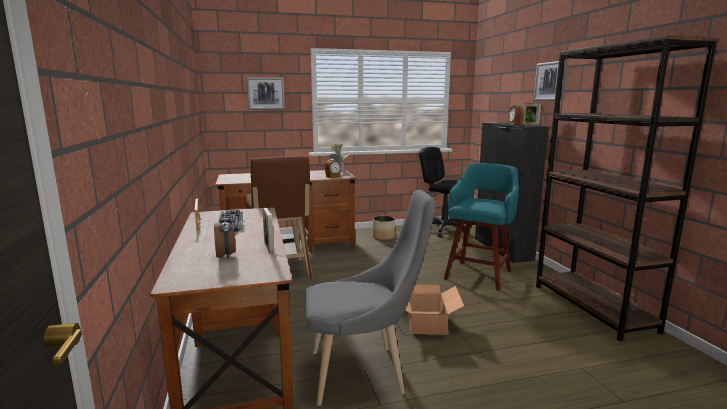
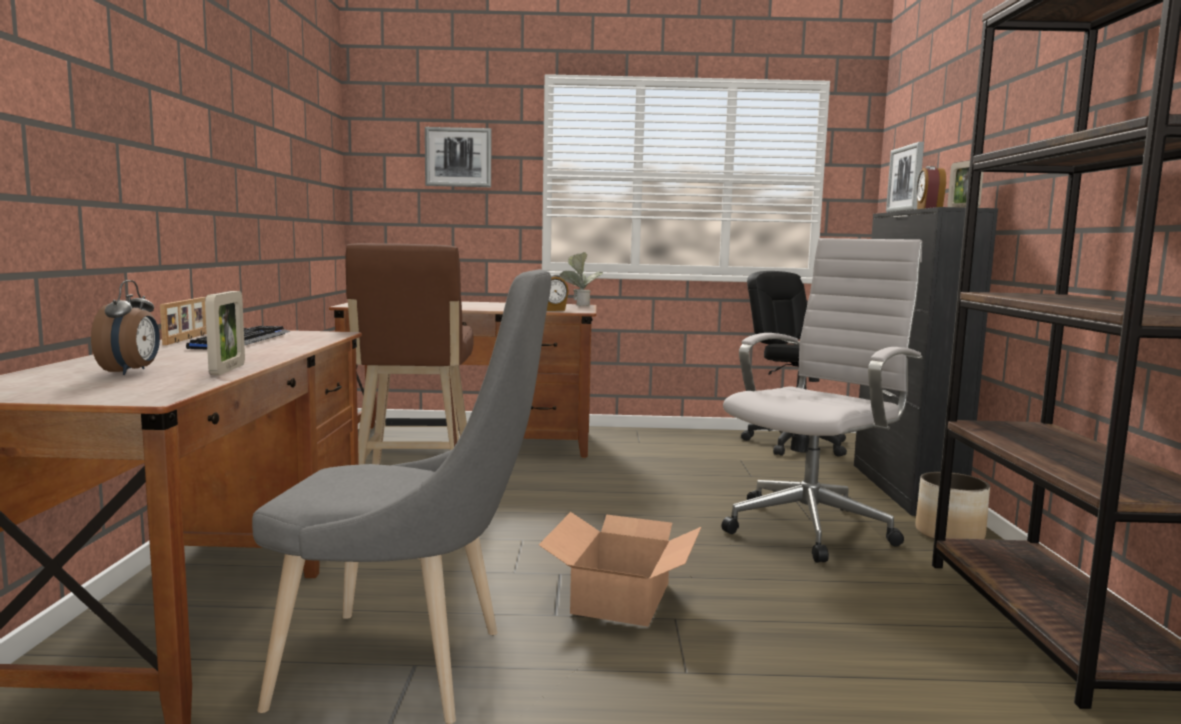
camera: 15 degrees right, 5 degrees down
planter [372,216,395,240] -> planter moved to [916,472,990,540]
turquoise stool [444,163,519,291] -> white office chair [721,238,923,563]
picture [534,60,568,101] -> picture moved to [886,142,924,212]

